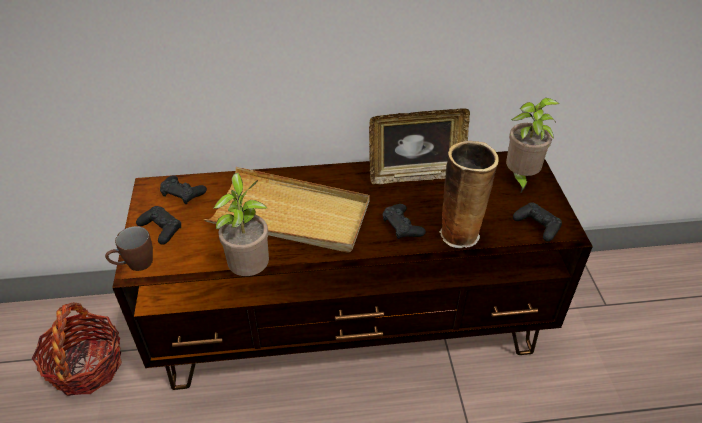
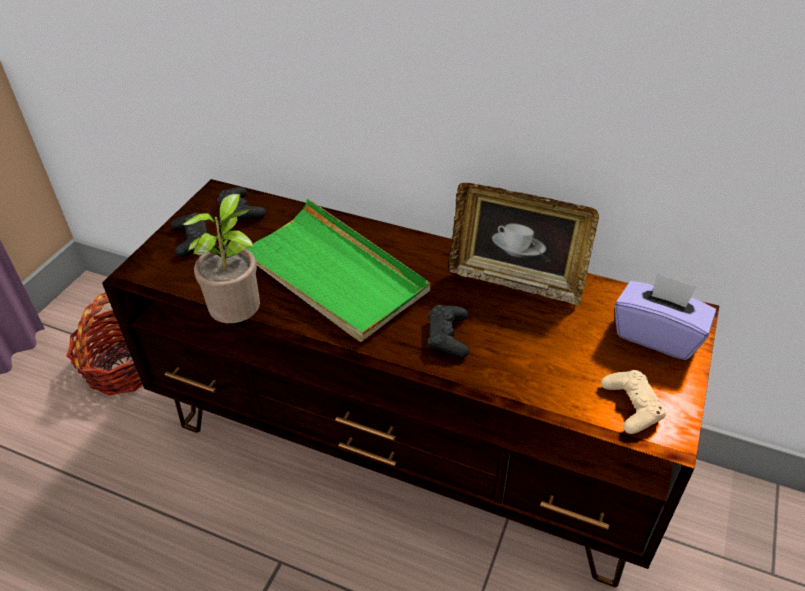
camera: 30 degrees right, 0 degrees up
brown mug [105,226,153,271] -> none
beige tray [203,167,370,253] -> green tray [246,199,430,342]
vase [439,141,499,248] -> none
potted plant [506,98,559,194] -> purple tissue box [615,272,716,360]
black game controller [513,202,562,242] -> beige game controller [601,370,667,434]

